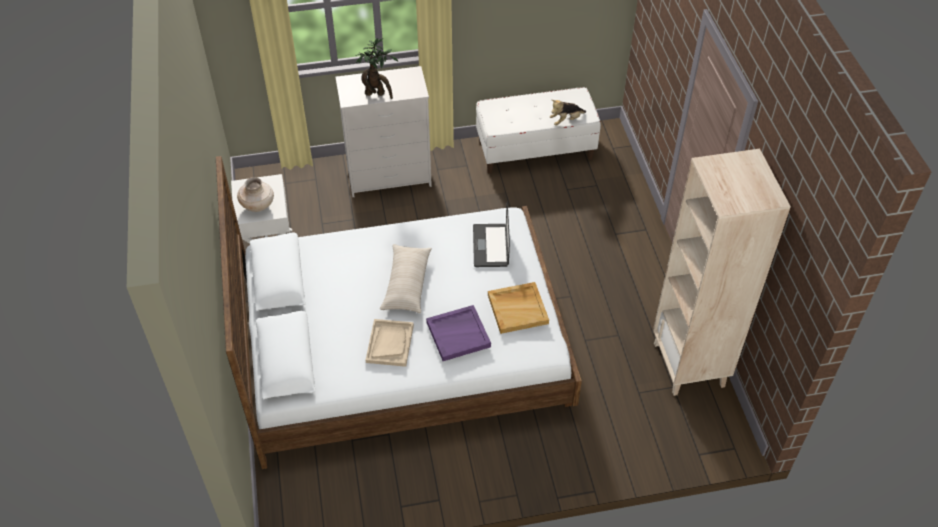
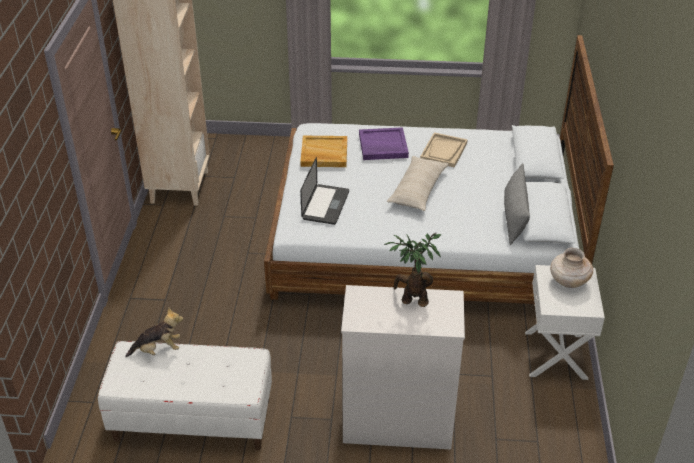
camera: 165 degrees left, 10 degrees down
none -> grey pillow [504,163,530,245]

